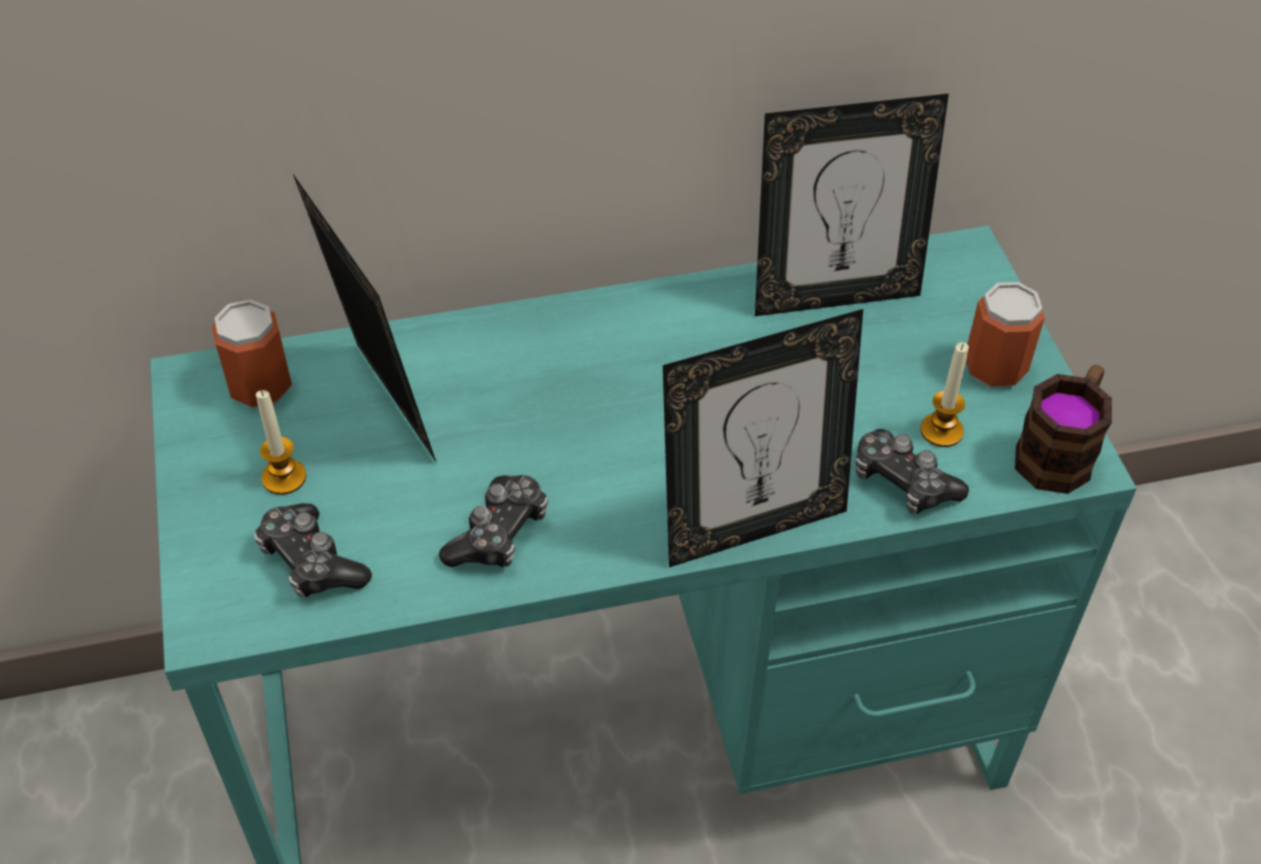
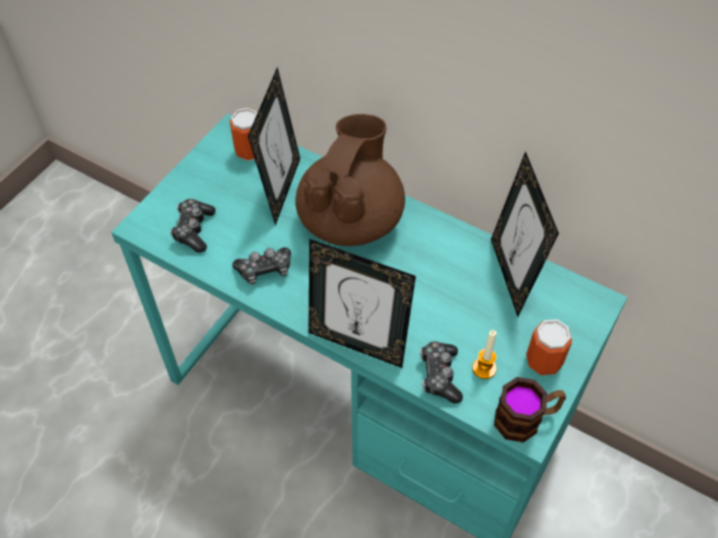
camera: 45 degrees right, 5 degrees up
candle [256,390,306,495] -> none
picture frame [755,94,949,316] -> picture frame turned 45 degrees clockwise [491,151,559,317]
none -> brown teapot [295,114,405,246]

